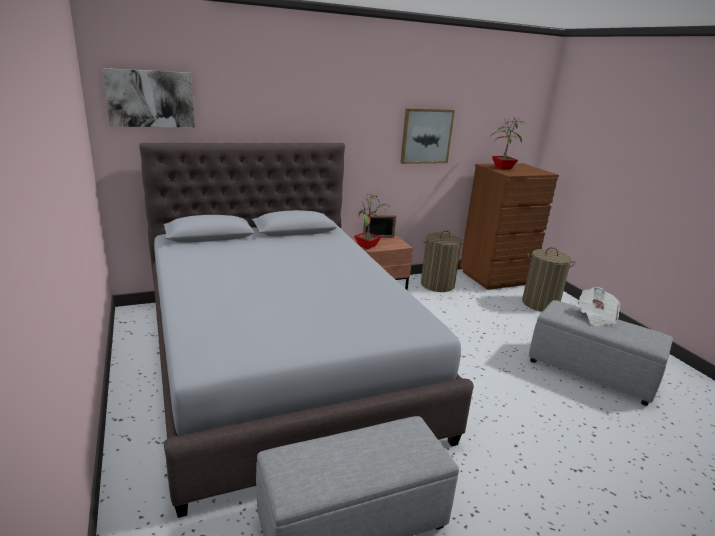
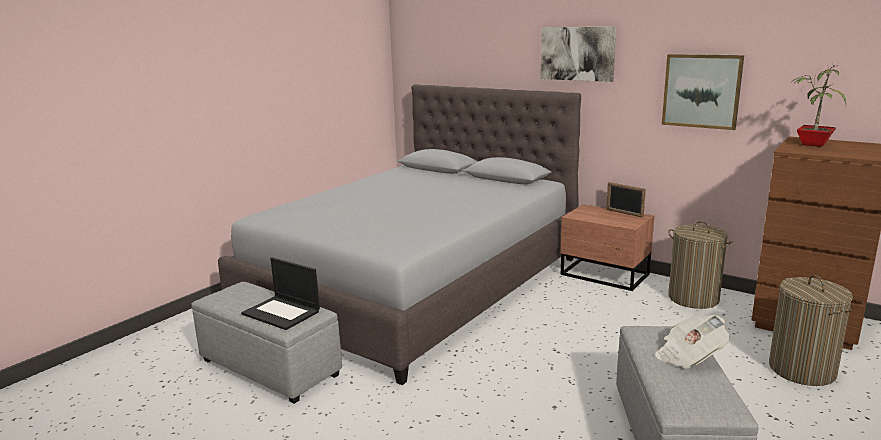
camera: 60 degrees right, 5 degrees down
picture [102,68,195,127] -> picture moved to [540,27,616,82]
potted plant [354,195,390,249] -> none
none -> laptop [241,257,320,330]

